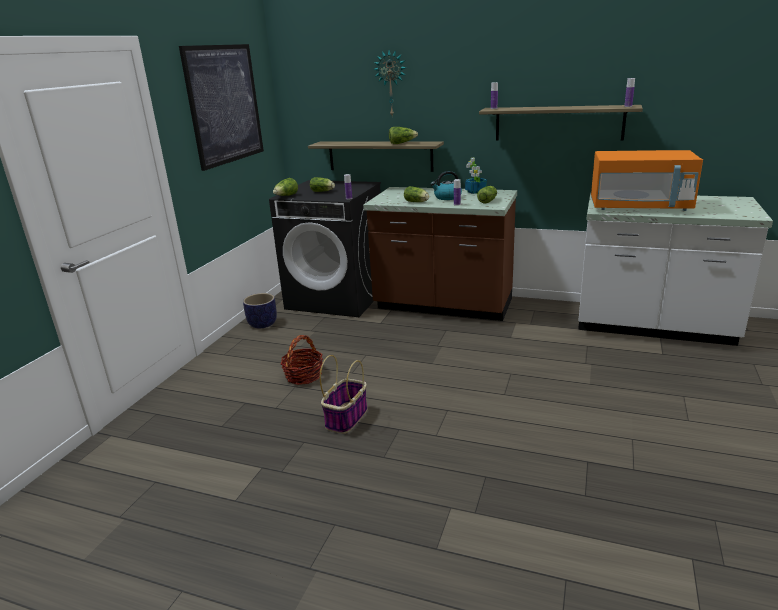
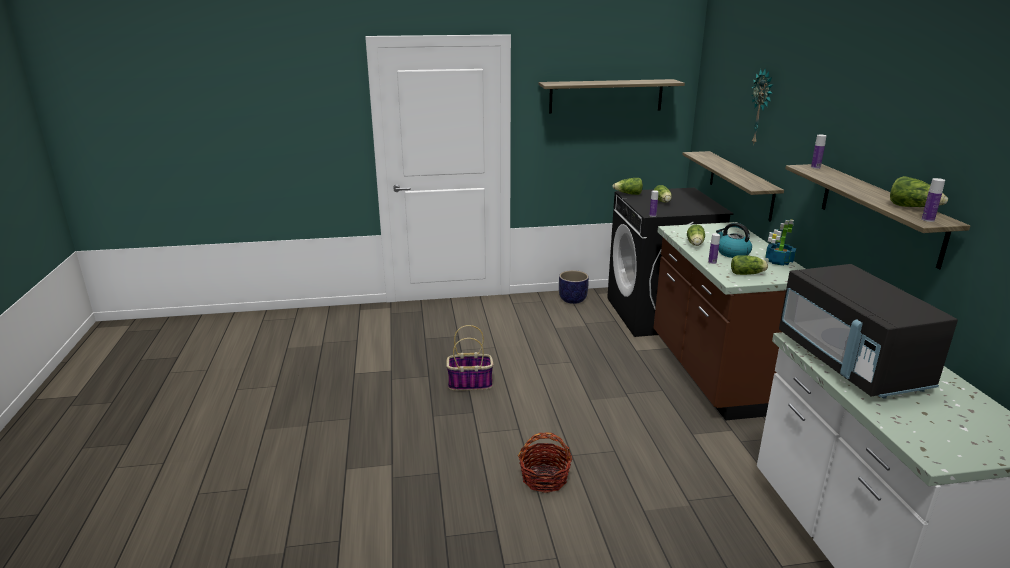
camera: 60 degrees right, 0 degrees up
picture [179,44,264,171] -> shelf [539,79,685,114]
basket [281,335,323,385] -> basket moved to [518,432,572,493]
lettuce [389,127,418,144] -> lettuce moved to [890,176,948,207]
orange microwave [591,150,703,211] -> black microwave [779,264,958,398]

